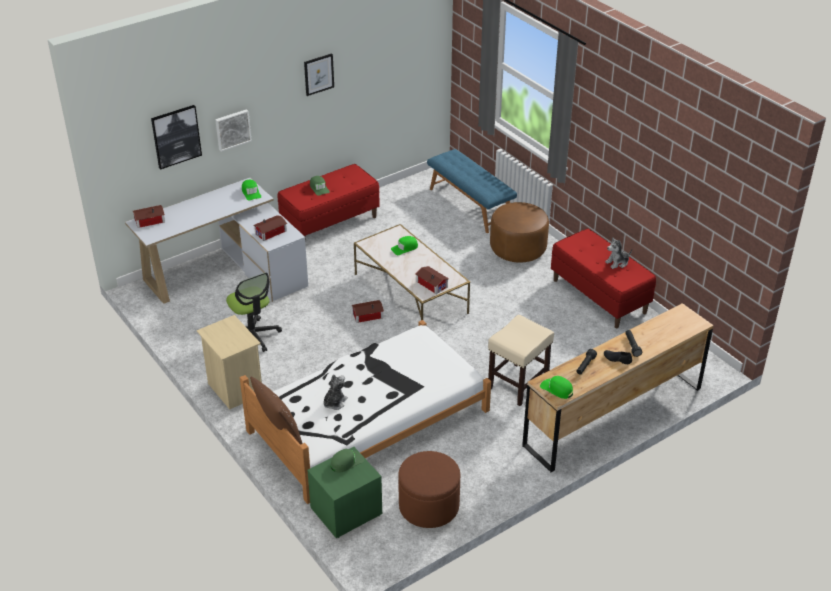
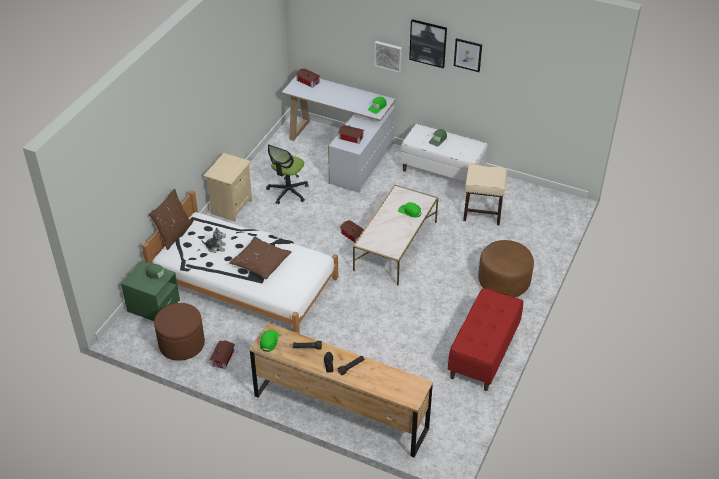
camera: 60 degrees right, 5 degrees up
picture [151,105,202,169] -> picture moved to [409,19,447,68]
red bench [278,164,379,236] -> white bench [401,124,488,182]
toy house [415,266,449,294] -> toy house moved to [209,340,235,369]
blue bench [427,149,517,233] -> none
beige stool [488,315,554,406] -> beige stool moved to [463,164,507,225]
plush toy [605,237,632,269] -> none
none -> brown pillow [229,237,292,279]

